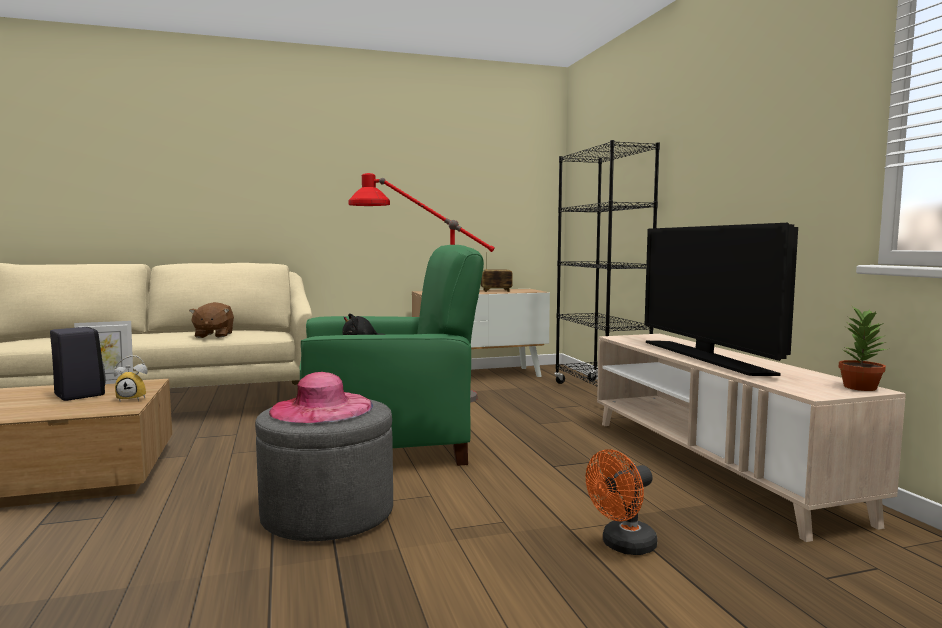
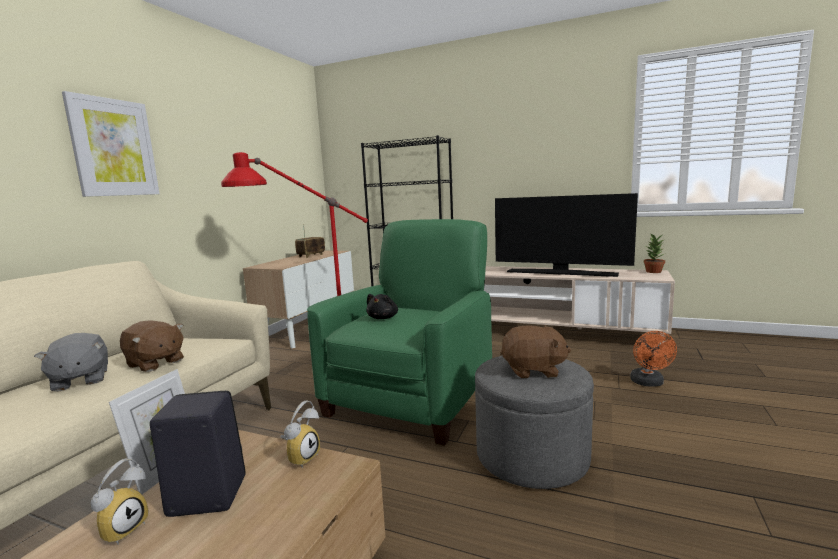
camera: 50 degrees left, 5 degrees up
pink hat [269,372,373,423] -> brown plush toy [501,325,571,378]
none -> grey plush toy [34,333,108,392]
none -> picture [62,91,160,197]
none -> alarm clock [90,459,149,545]

